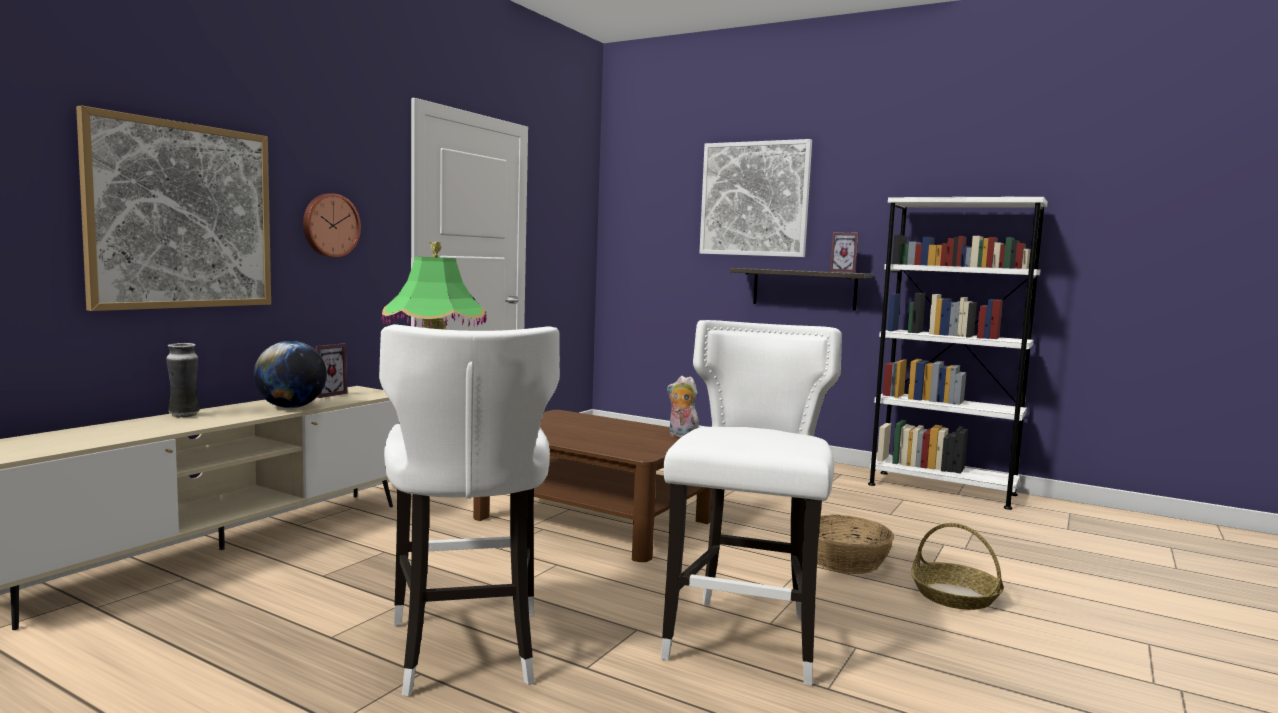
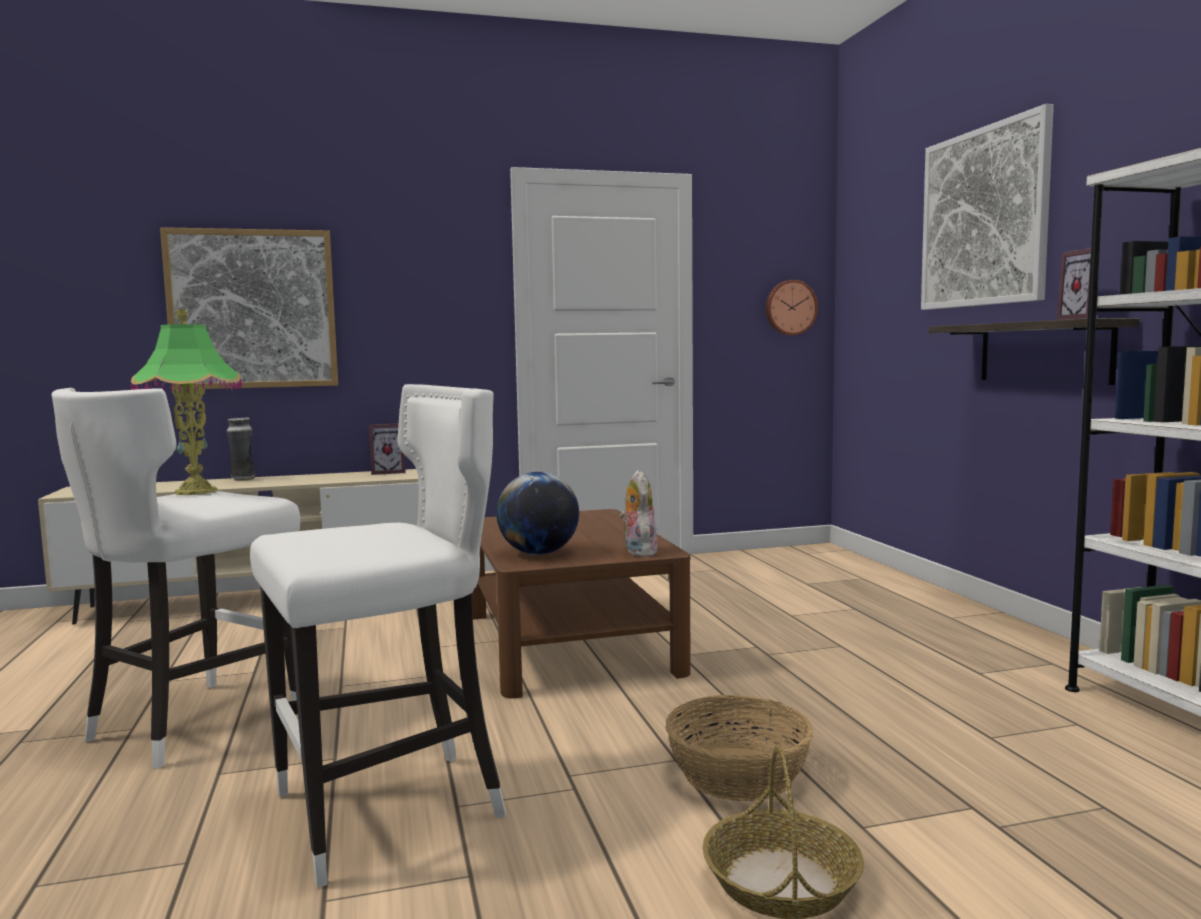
camera: 45 degrees right, 0 degrees up
globe [253,341,327,408] -> globe moved to [496,472,579,555]
wall clock [303,194,361,257] -> wall clock moved to [766,280,818,335]

